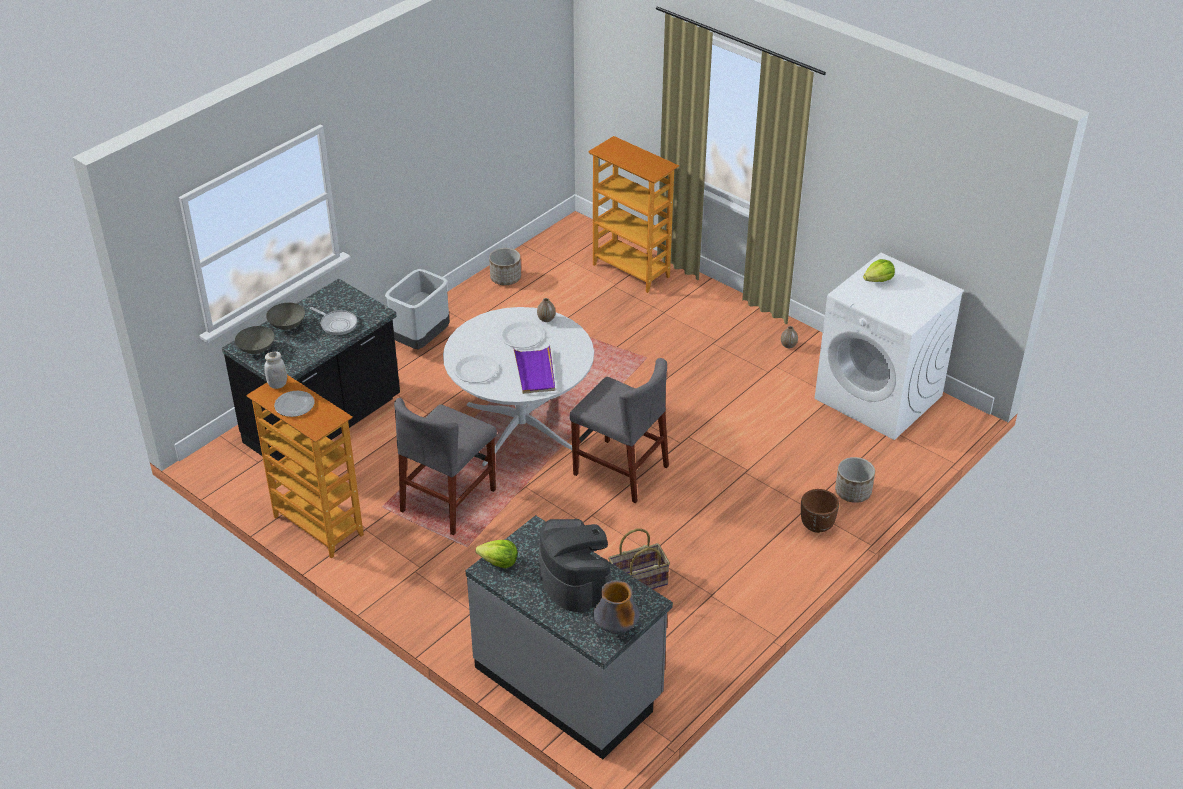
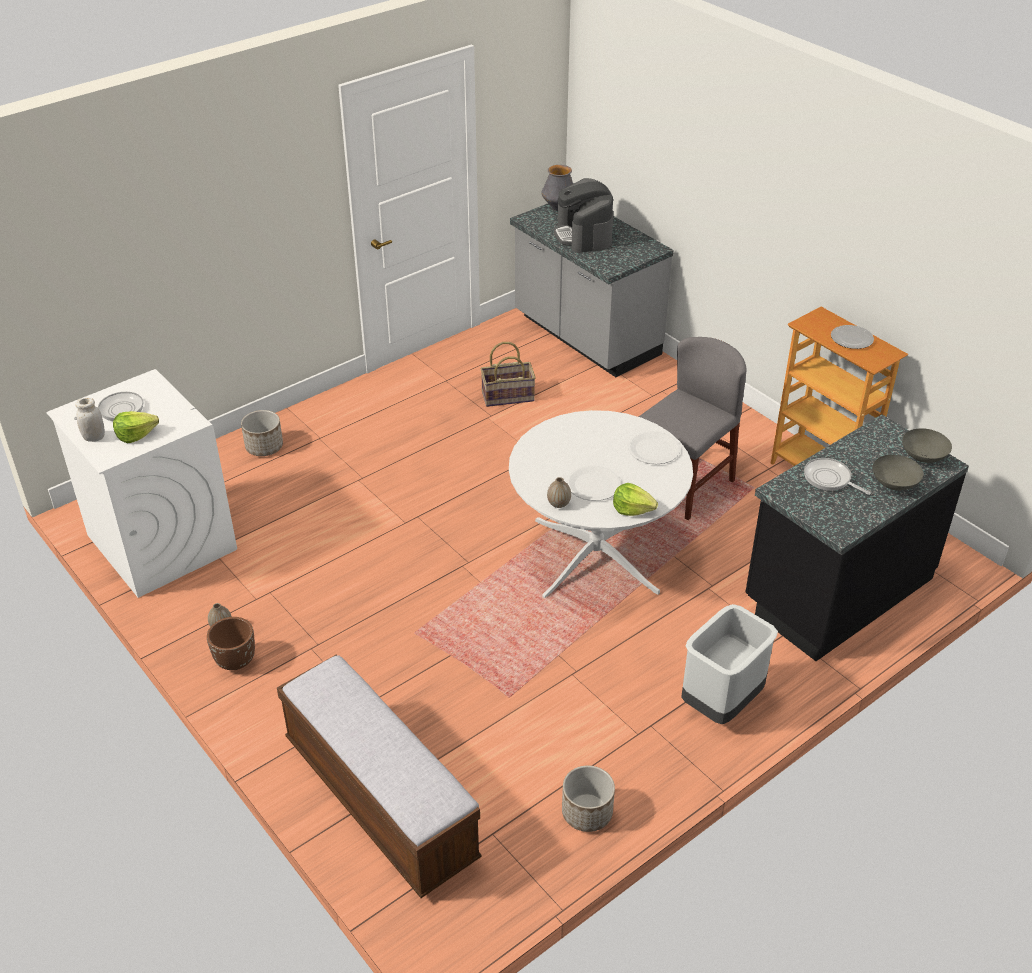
camera: 170 degrees left, 0 degrees up
white jar [264,351,287,389] -> white jar moved to [75,398,105,442]
lettuce [476,540,518,569] -> lettuce moved to [613,483,658,516]
purple tray [513,345,555,394] -> none
grey chair [570,358,669,503] -> none
bookcase [588,136,679,293] -> bench [277,654,482,898]
brown planter [801,489,839,533] -> brown planter moved to [207,617,255,670]
none -> frying pan [74,392,143,421]

